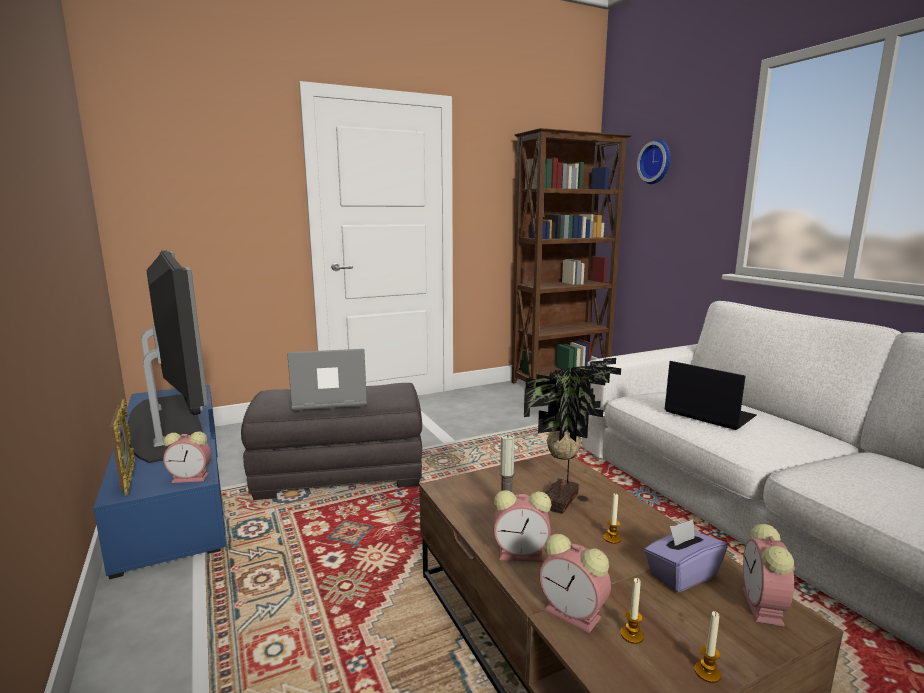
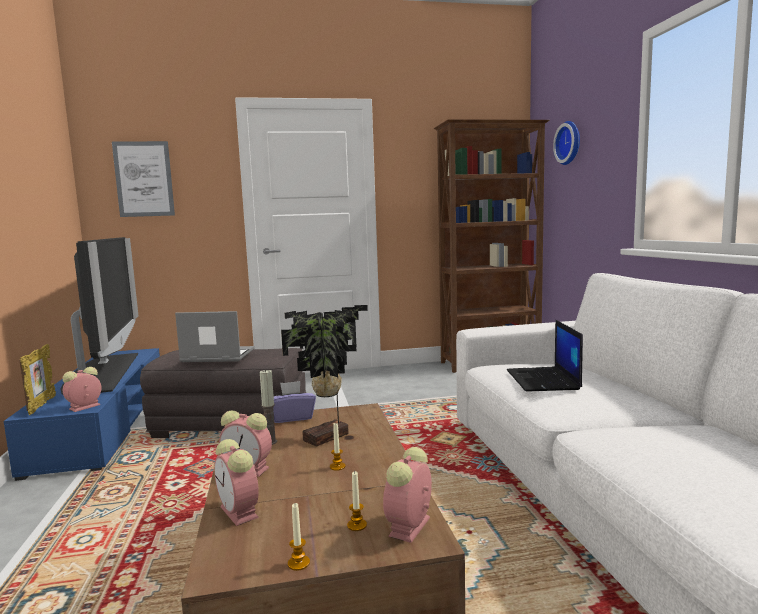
camera: 15 degrees right, 5 degrees down
alarm clock [163,432,211,483] -> alarm clock turned 120 degrees clockwise [62,367,101,412]
candle [621,578,644,644] -> candle moved to [347,471,367,531]
purple tissue box [644,519,727,592] -> purple tissue box moved to [273,381,316,423]
laptop [665,361,757,430] -> laptop turned 150 degrees counterclockwise [507,320,583,392]
none -> picture [112,141,175,217]

